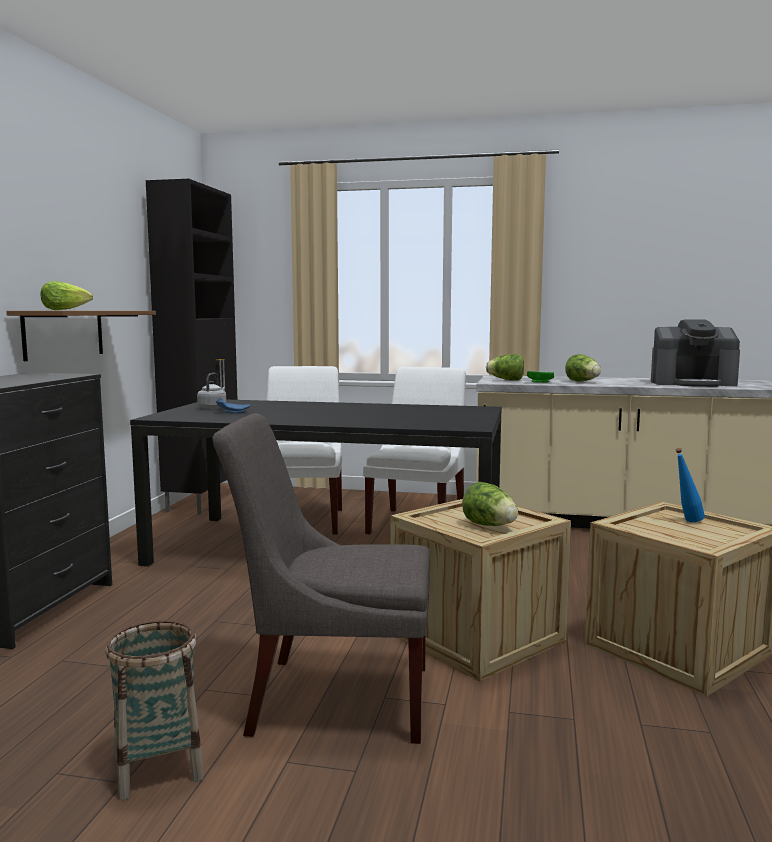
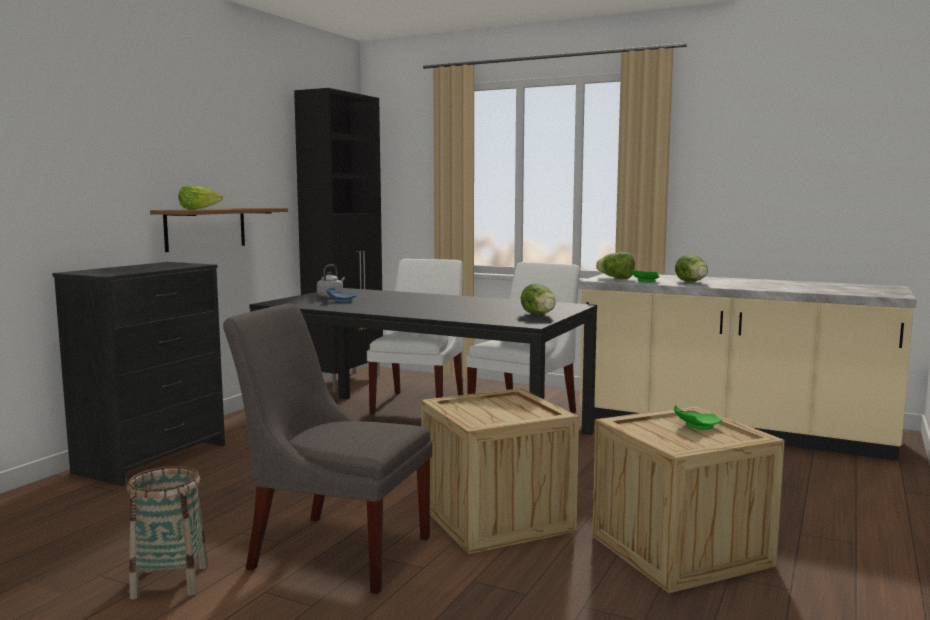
camera: 15 degrees right, 0 degrees up
lettuce [462,482,518,526] -> lettuce moved to [521,283,556,315]
coffee machine [651,319,740,387] -> none
blue bottle [676,448,705,522] -> green plate [674,405,722,430]

